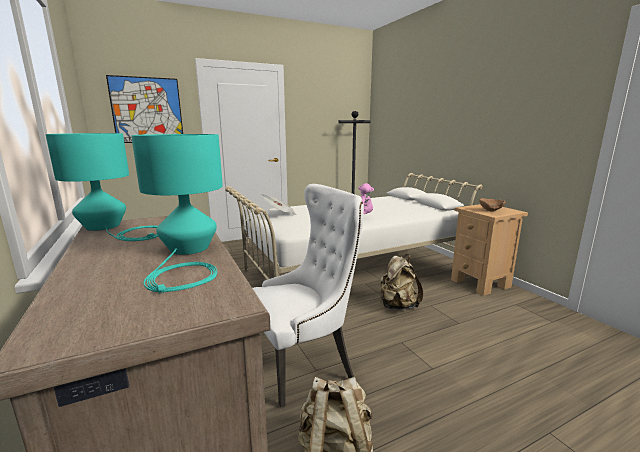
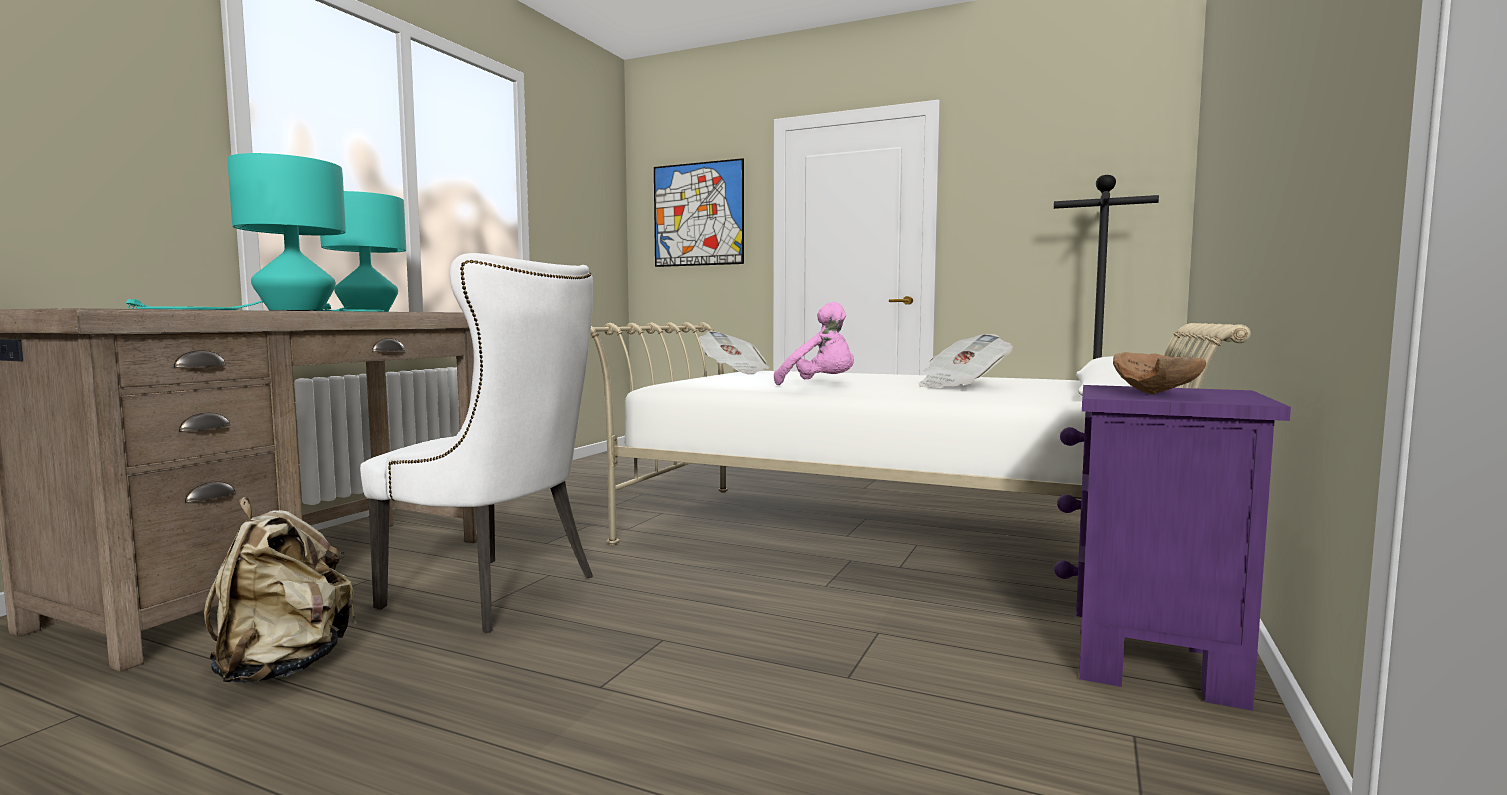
camera: 50 degrees right, 10 degrees down
beige backpack [380,254,423,310] -> none
beige nightstand [451,204,528,296] -> purple nightstand [1054,385,1291,711]
none -> newspaper [918,334,1013,388]

